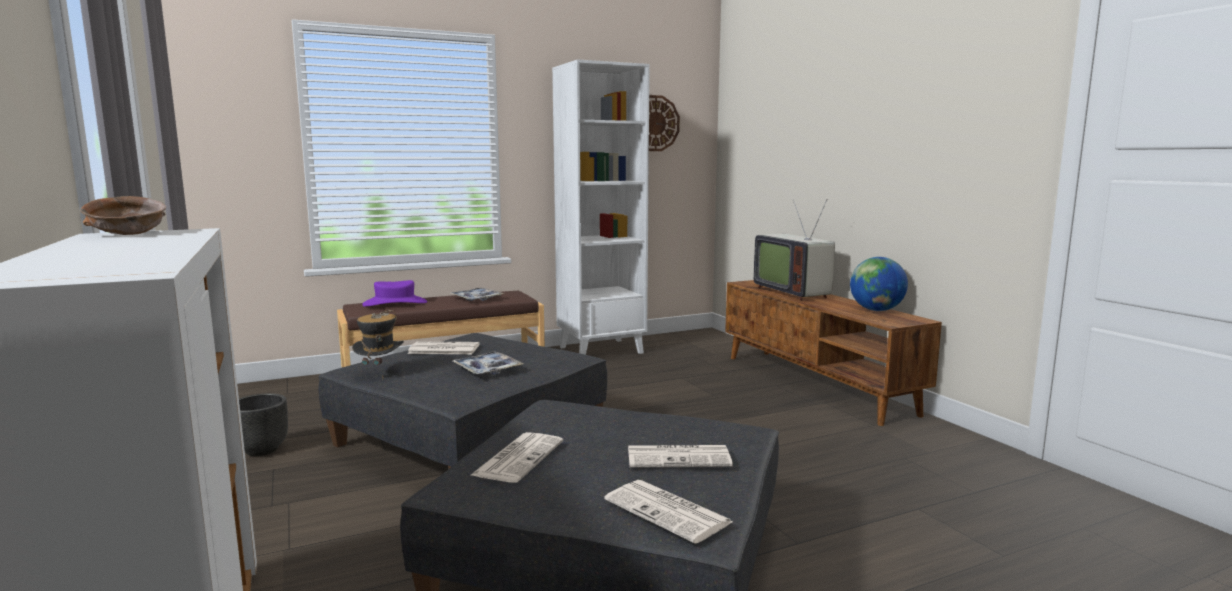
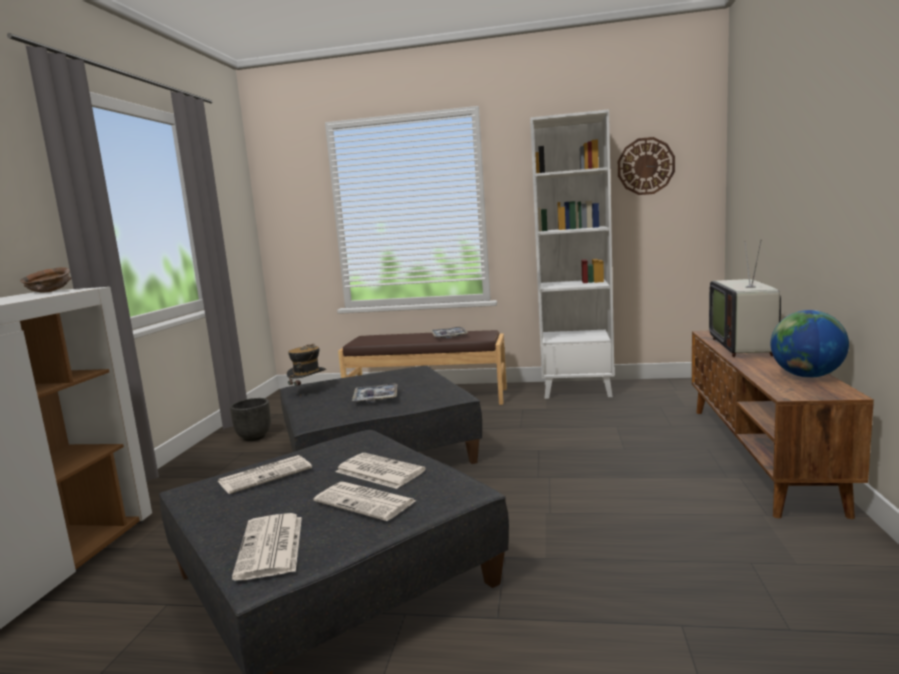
camera: 35 degrees right, 0 degrees up
purple hat [362,280,427,307] -> none
newspaper [407,341,480,354] -> newspaper moved to [336,453,426,489]

